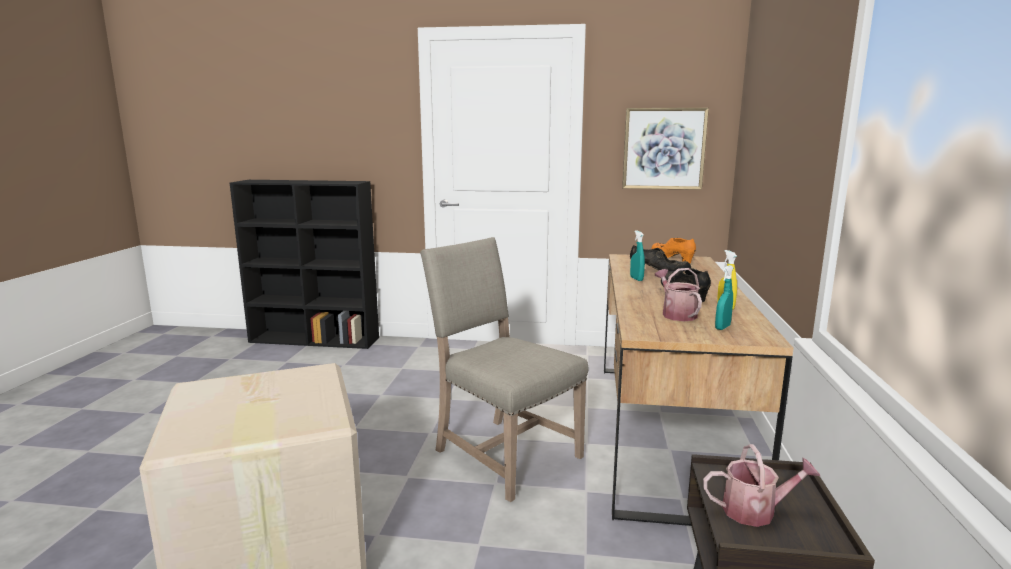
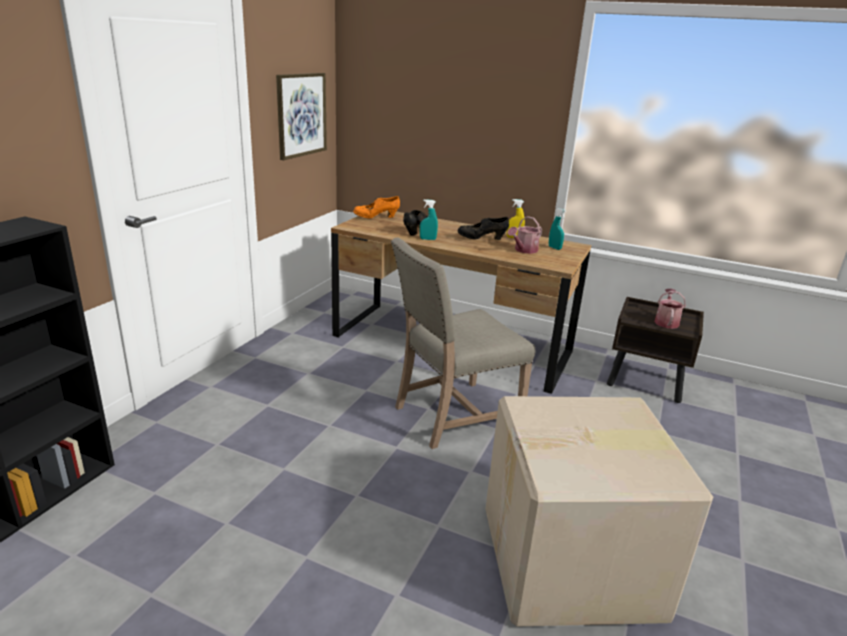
camera: 75 degrees left, 10 degrees up
watering can [655,268,702,321] -> watering can turned 45 degrees counterclockwise [507,216,542,254]

